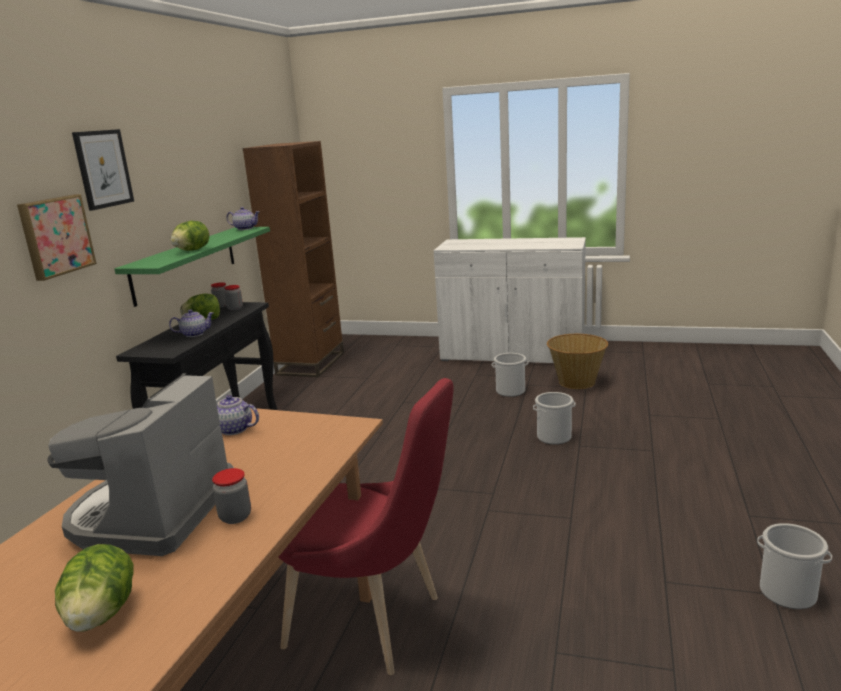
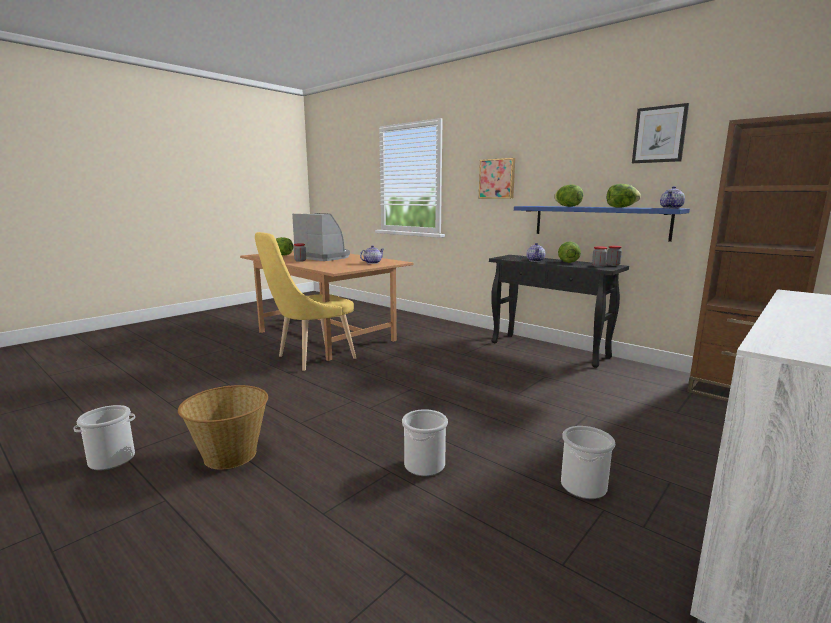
camera: 115 degrees right, 5 degrees down
picture [72,129,134,211] -> picture moved to [632,103,689,163]
green shelf [114,227,270,307] -> blue shelf [514,206,690,242]
red chair [278,378,454,675] -> yellow chair [255,232,356,371]
basket [547,334,608,389] -> basket moved to [178,385,268,470]
none -> lettuce [607,184,641,208]

